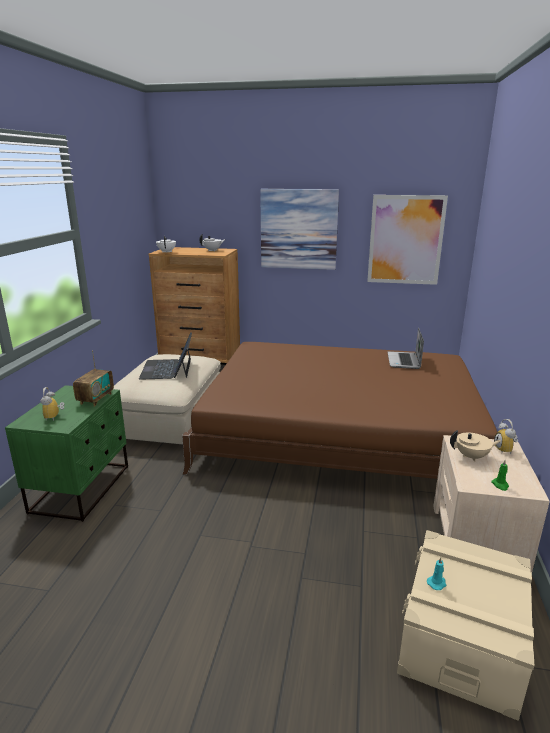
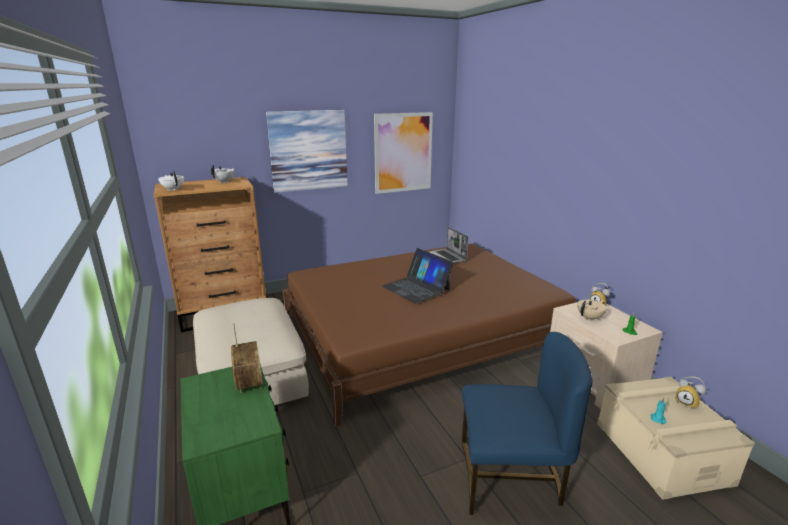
camera: 35 degrees left, 0 degrees up
alarm clock [40,387,65,421] -> alarm clock moved to [675,376,706,409]
laptop [139,332,192,380] -> laptop moved to [382,248,454,304]
none -> blue chair [462,332,592,515]

